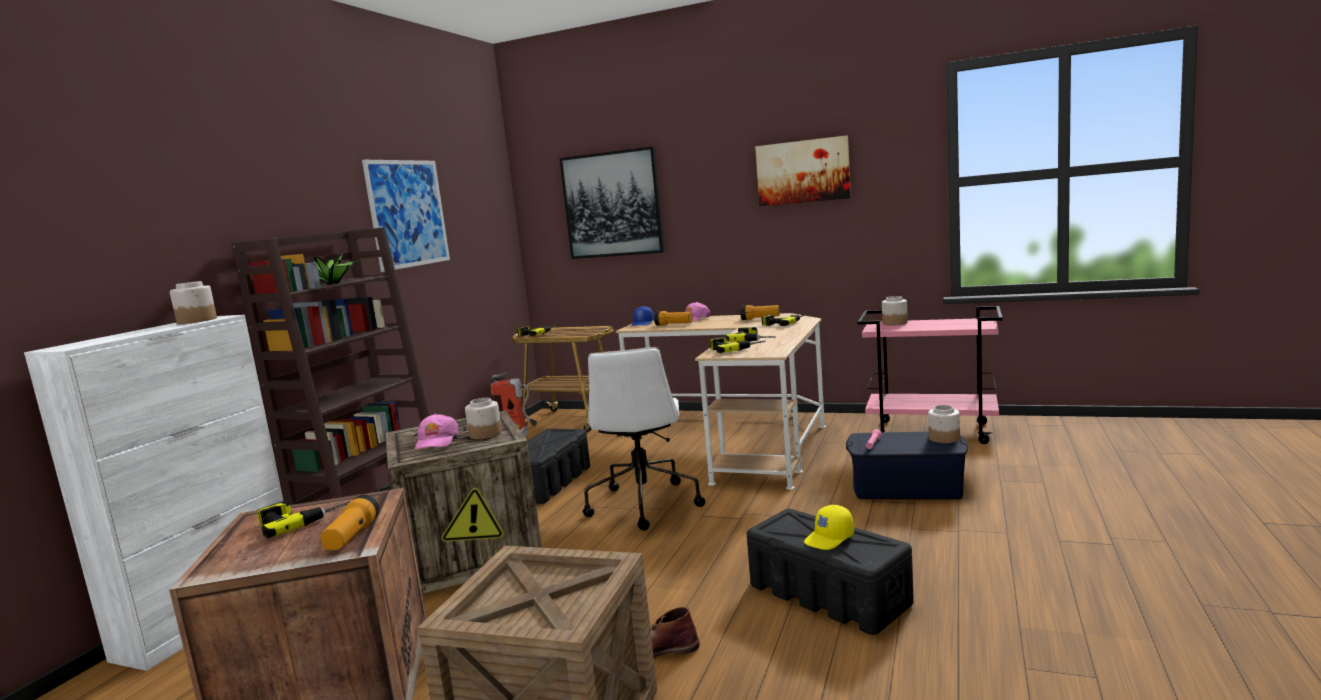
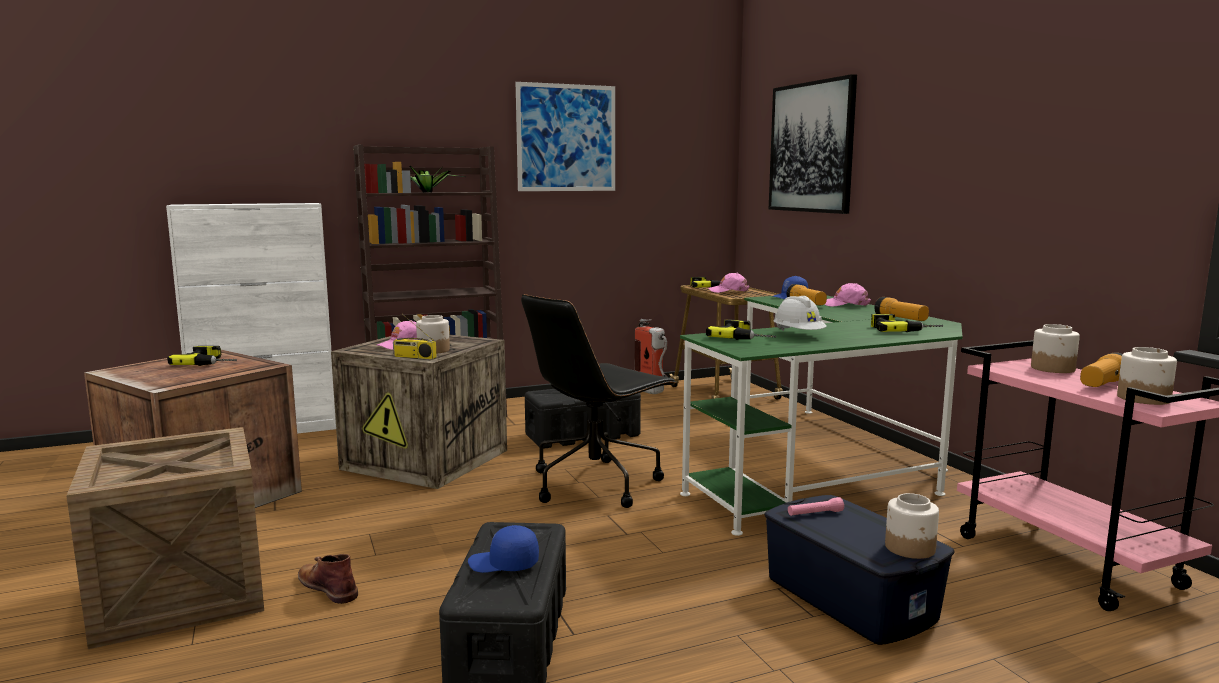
camera: 45 degrees right, 0 degrees up
jar [170,281,217,324] -> jar moved to [1117,347,1177,405]
flashlight [320,495,379,550] -> flashlight moved to [1080,352,1123,387]
white office chair [583,347,705,530] -> black office chair [521,294,677,508]
beige desk [616,313,826,490] -> green desk [680,296,963,536]
power drill [725,327,776,342] -> white hard hat [774,296,827,331]
picture [755,135,851,206] -> none
yellow cap [804,505,854,550] -> blue cap [468,525,539,573]
none -> radio [393,314,437,359]
none -> pink cap [708,273,749,293]

